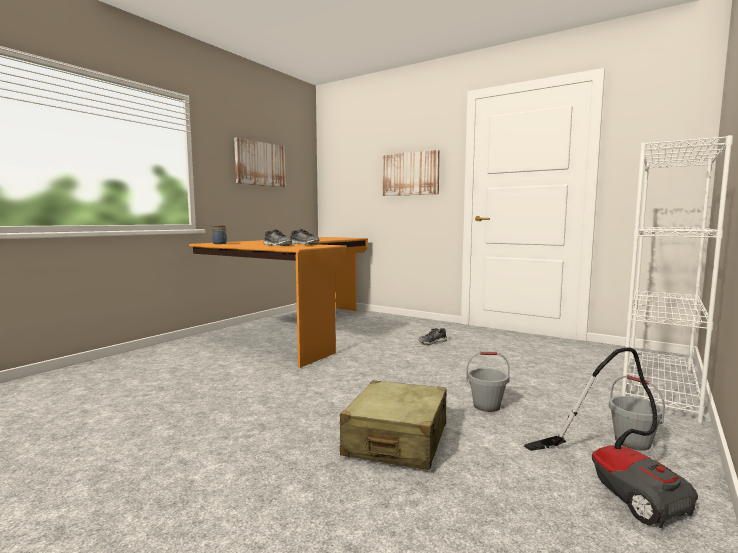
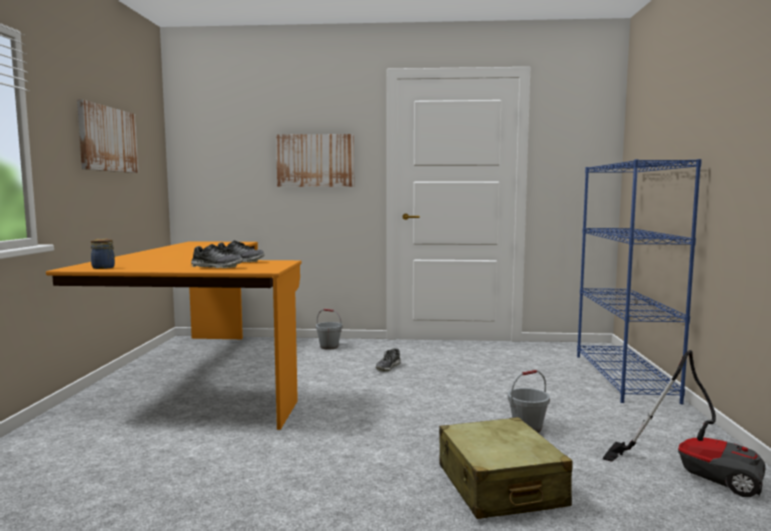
camera: 30 degrees left, 0 degrees up
grey bucket [609,375,665,451] -> grey bucket moved to [316,309,342,350]
white bookcase [621,135,733,424] -> blue bookcase [577,159,702,404]

